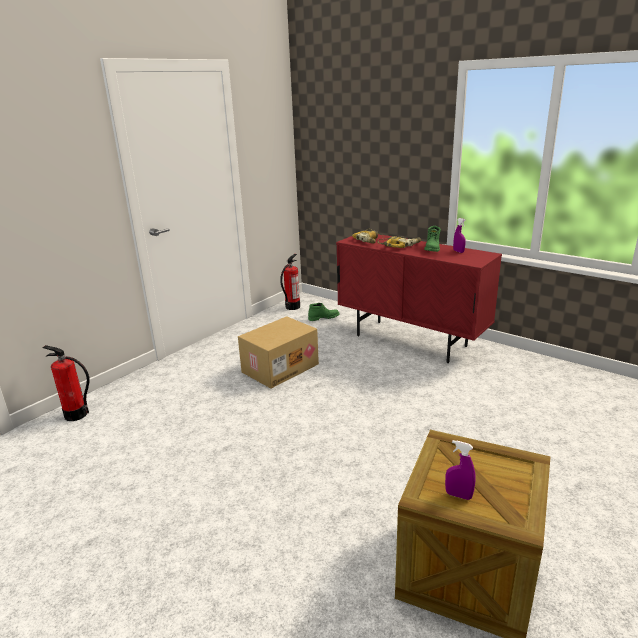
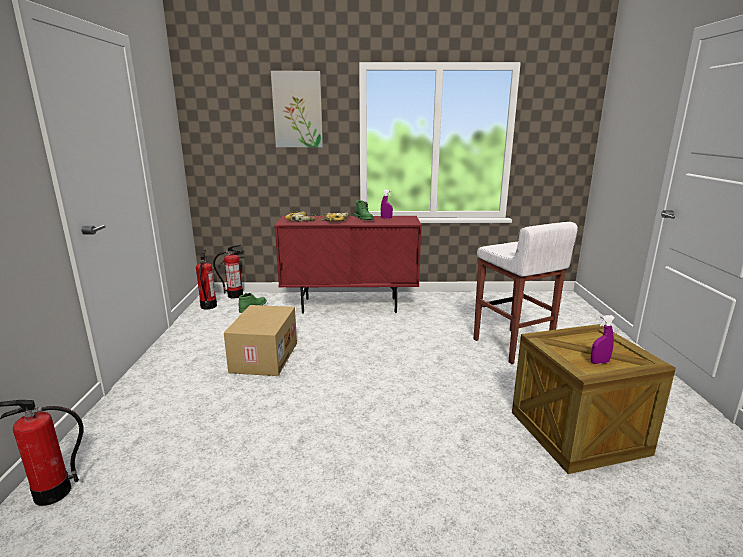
camera: 40 degrees left, 5 degrees down
none -> fire extinguisher [213,245,243,299]
none -> picture [271,71,323,147]
none -> white stool [474,222,578,364]

